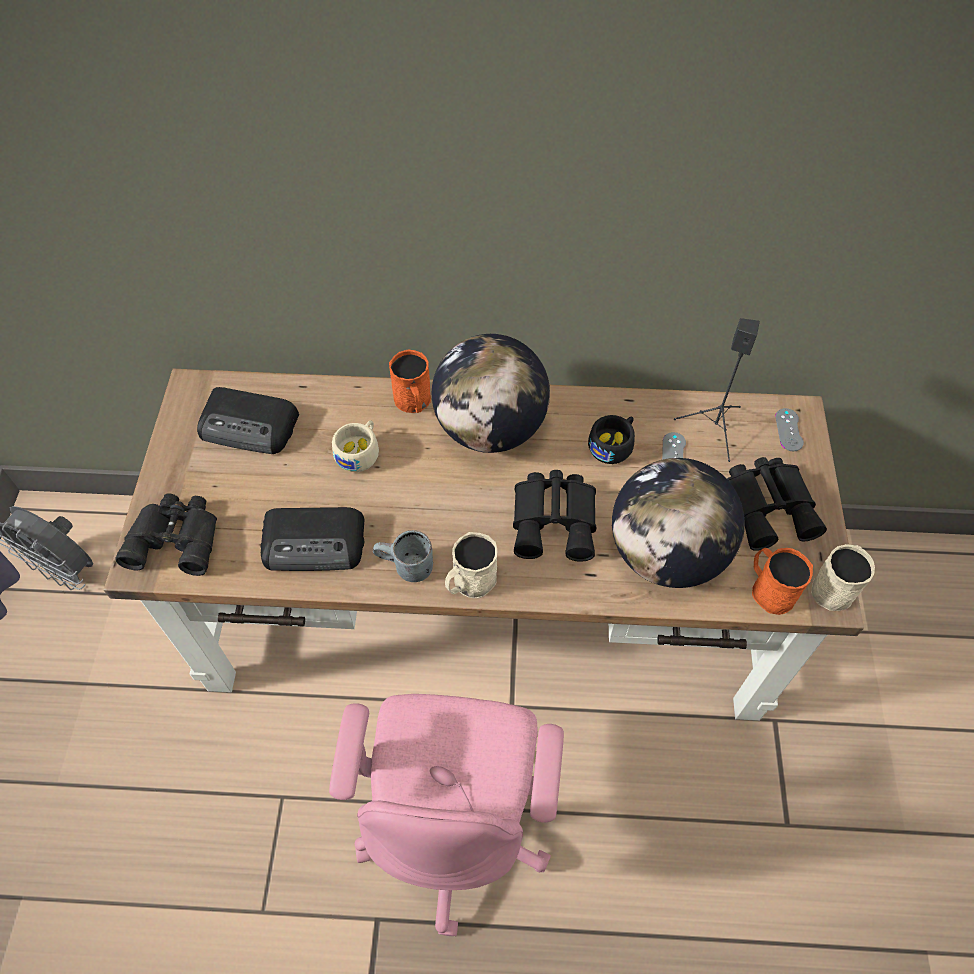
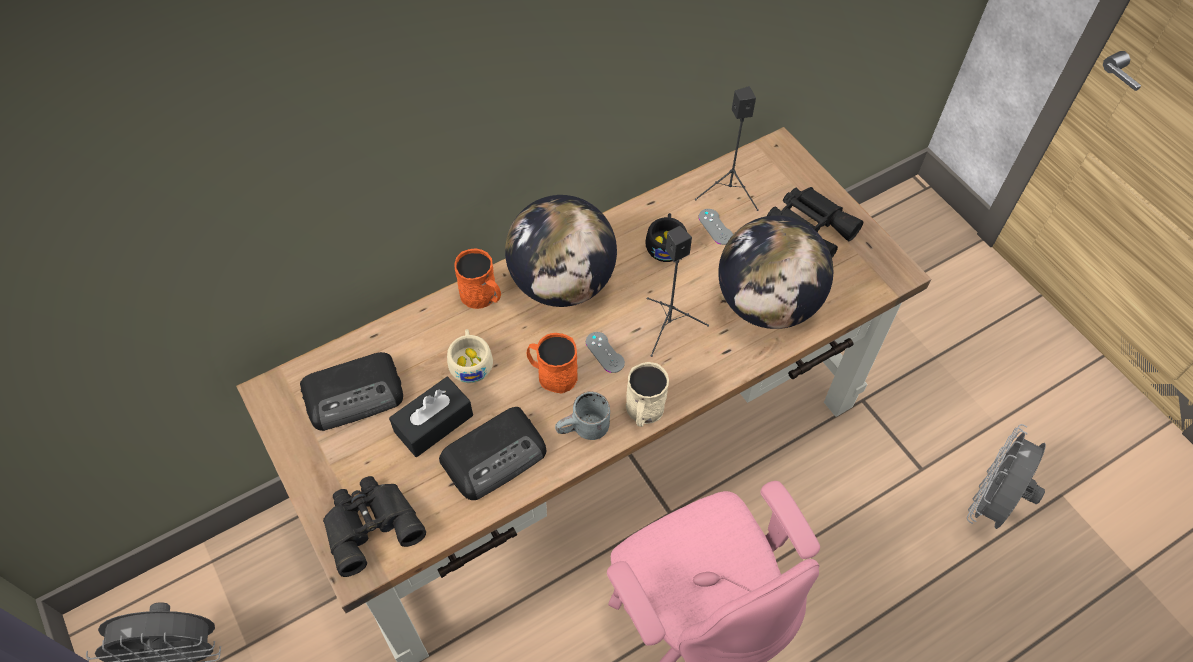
camera: 35 degrees left, 0 degrees up
black binoculars [513,470,596,562] -> black speaker [647,226,709,357]
orange mug [752,548,813,615] -> orange mug moved to [526,333,578,394]
grey game controller [775,408,804,451] -> grey game controller moved to [586,332,625,373]
beige mug [811,544,875,611] -> none
none -> black tissue box [389,377,473,457]
none -> grey fan [967,424,1046,529]

